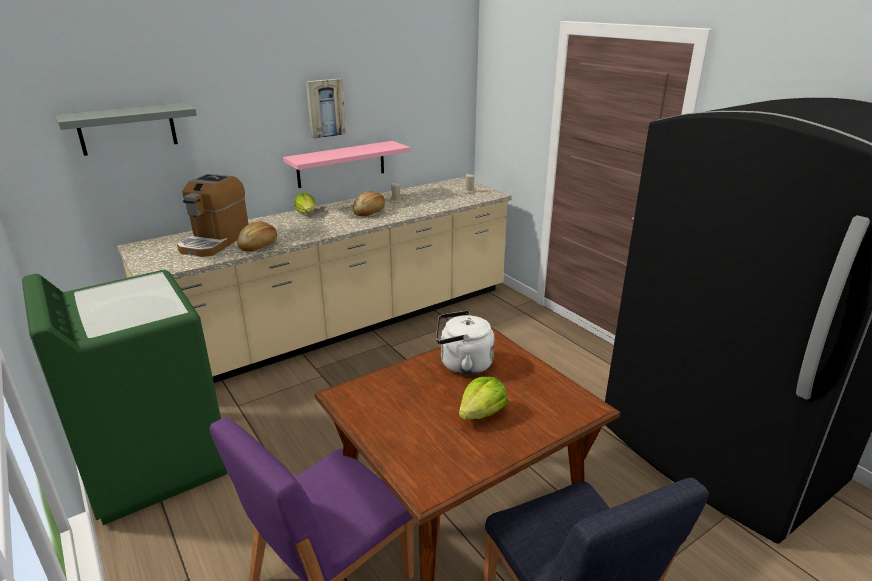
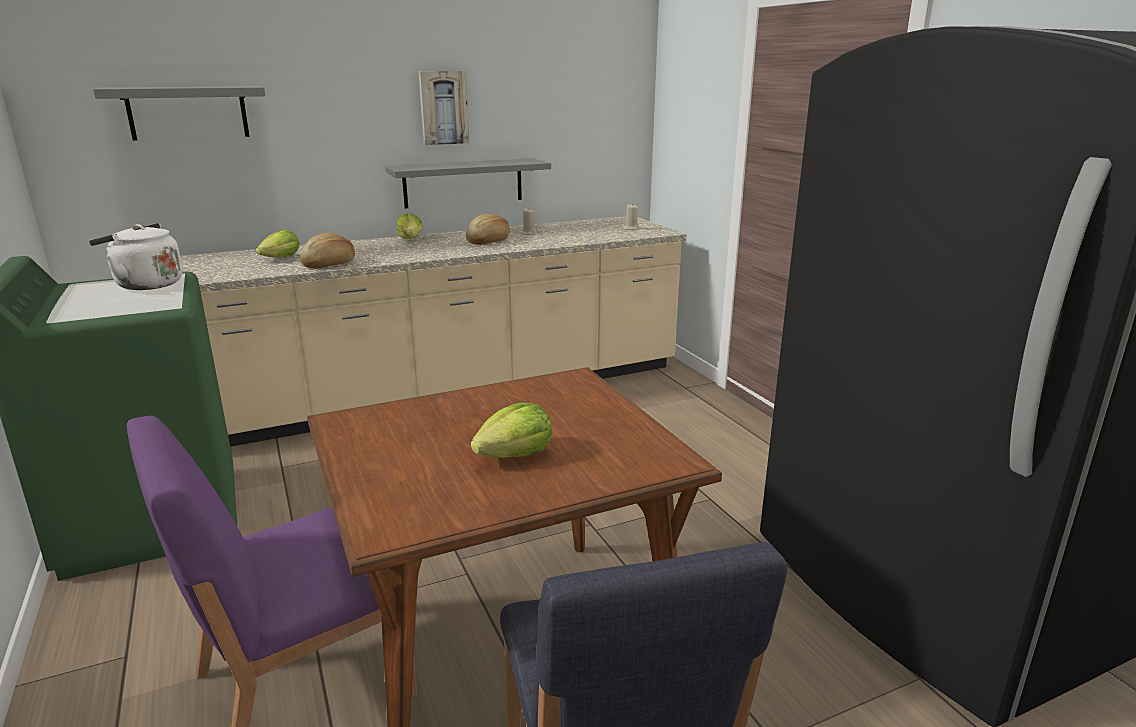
camera: 10 degrees right, 5 degrees down
coffee machine [177,174,249,257] -> lettuce [256,229,300,257]
pink shelf [283,141,410,188] -> grey shelf [385,158,551,209]
white kettle [436,310,495,375] -> white kettle moved to [89,223,183,290]

